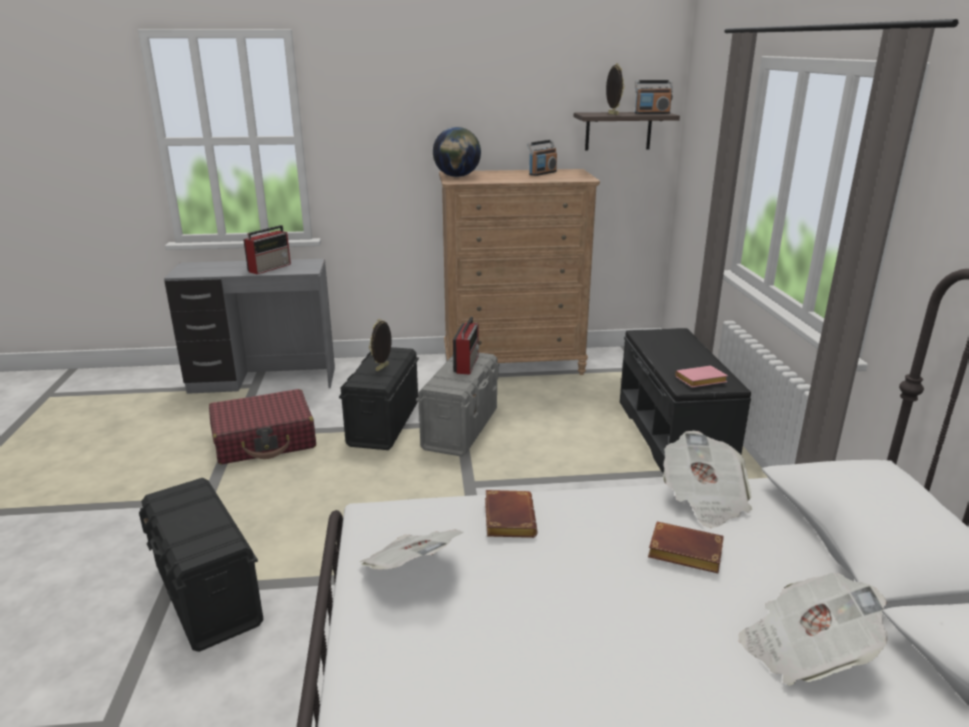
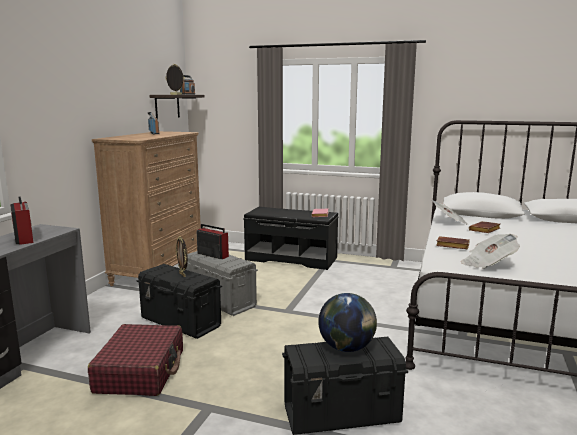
camera: 65 degrees left, 10 degrees down
globe [433,127,481,177] -> globe moved to [318,293,377,352]
newspaper [739,573,888,686] -> none

